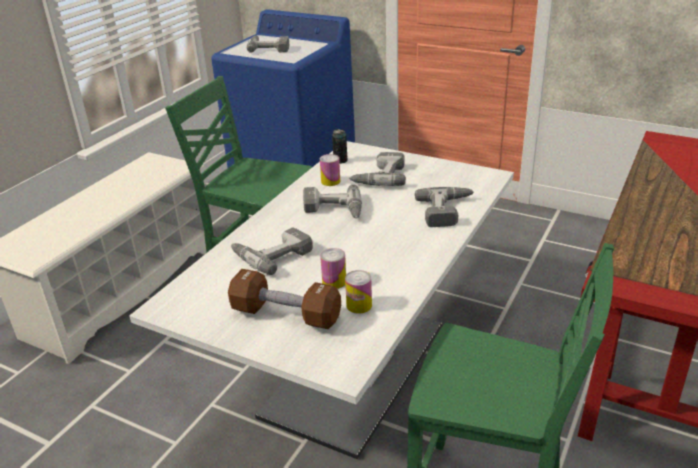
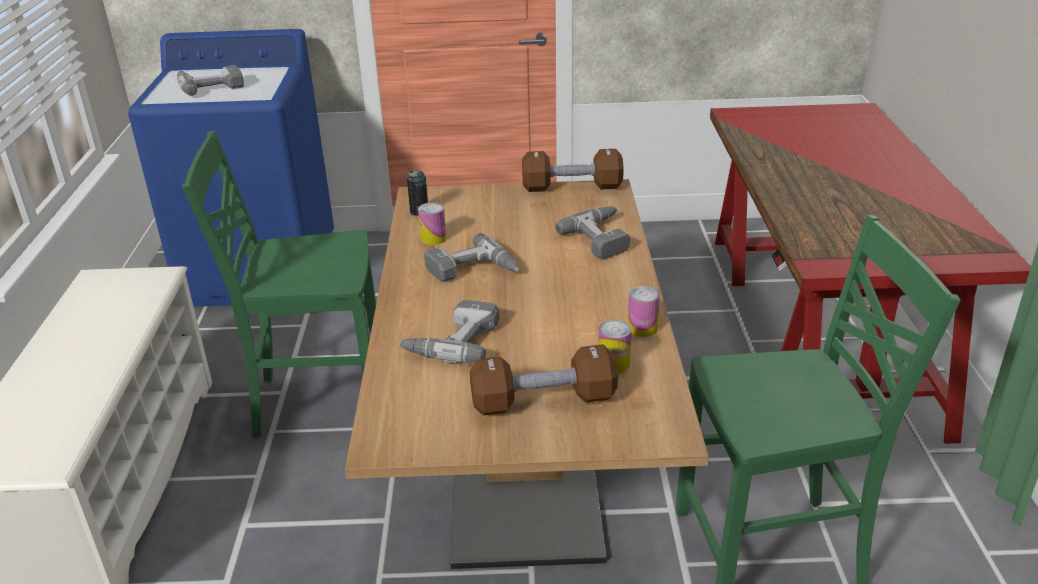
camera: 30 degrees left, 0 degrees up
white dining table [129,141,514,459] -> brown dining table [345,179,709,569]
can [320,248,346,289] -> can moved to [628,286,660,337]
power drill [349,152,406,186] -> none
none -> brown dumbbell [522,149,624,192]

